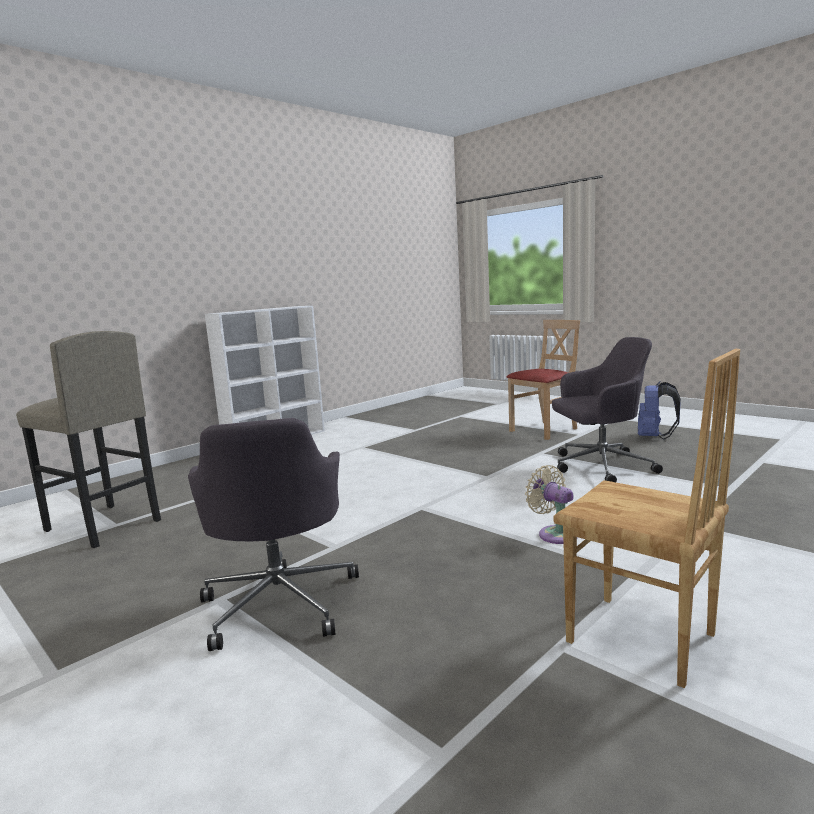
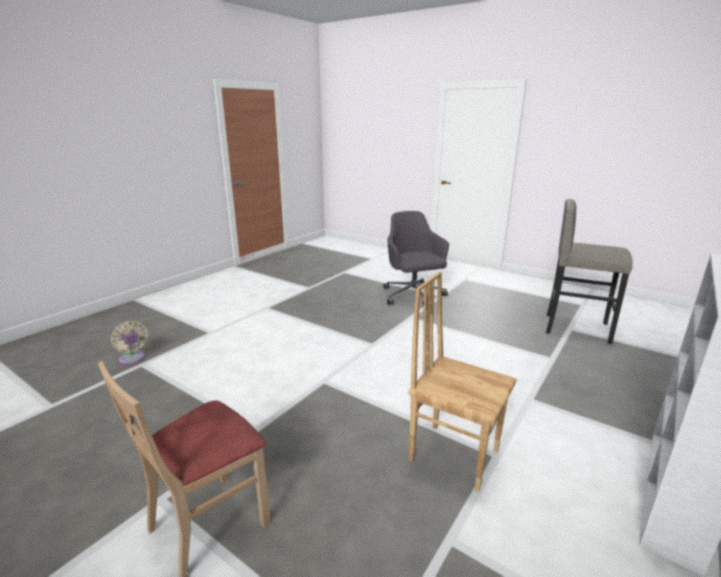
camera: 170 degrees right, 10 degrees up
beige fan [525,465,578,544] -> beige fan moved to [111,321,148,364]
grey office chair [552,337,663,482] -> none
brown chair [554,349,740,688] -> brown chair moved to [408,271,516,492]
blue backpack [638,382,681,440] -> none

